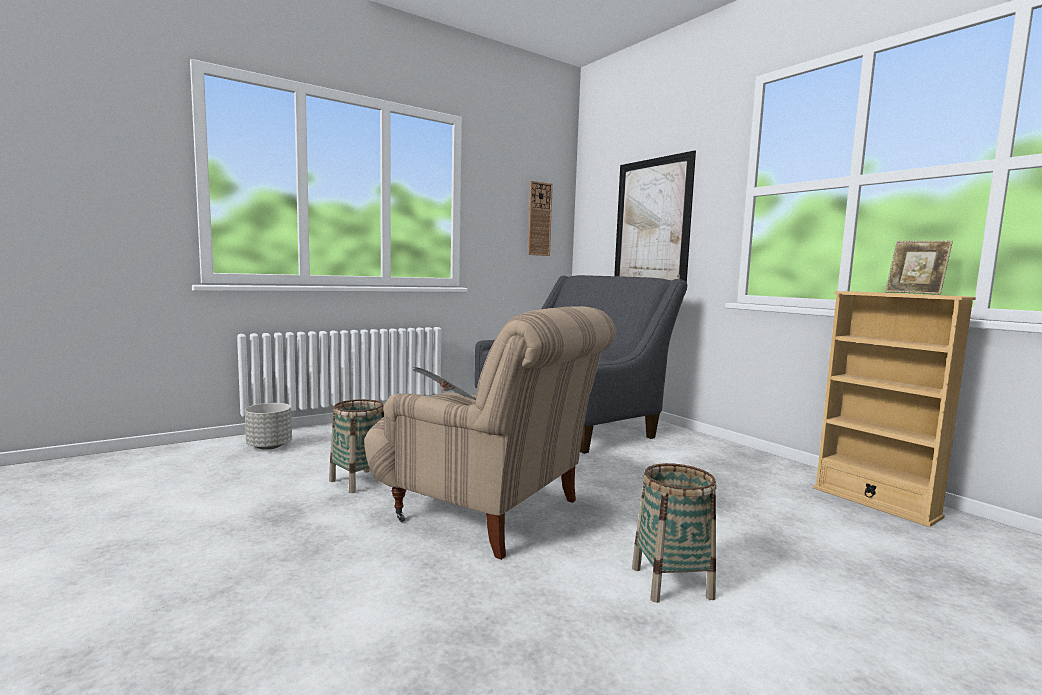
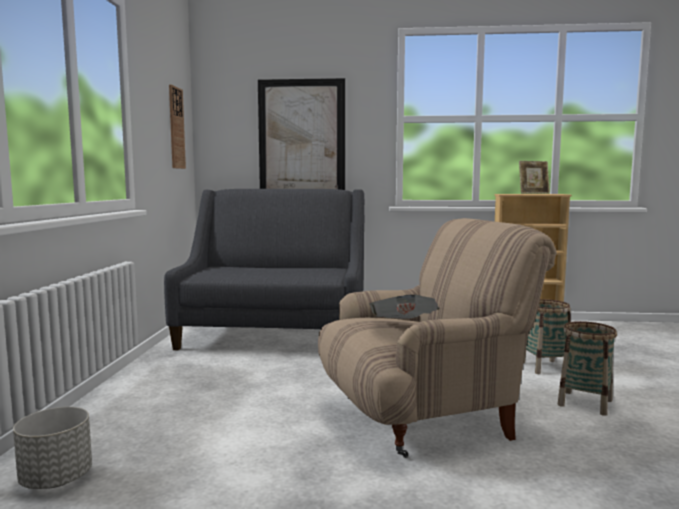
camera: 50 degrees left, 0 degrees up
basket [329,399,384,493] -> basket moved to [523,299,571,374]

